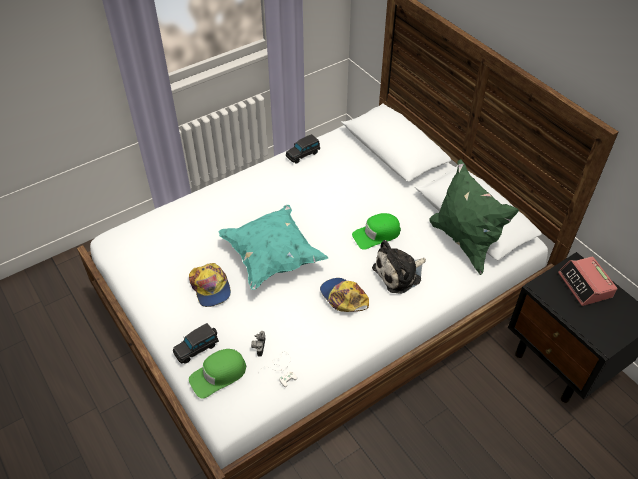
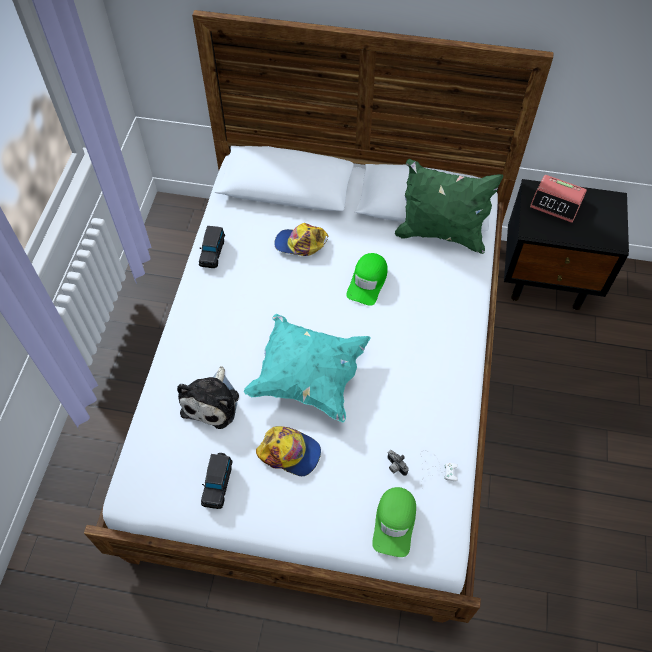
camera: 45 degrees left, 10 degrees up
black toy car [173,323,219,363] -> black toy car moved to [201,453,233,509]
cap [320,278,369,312] -> cap moved to [274,223,328,256]
plush toy [372,240,426,294] -> plush toy moved to [177,366,239,429]

